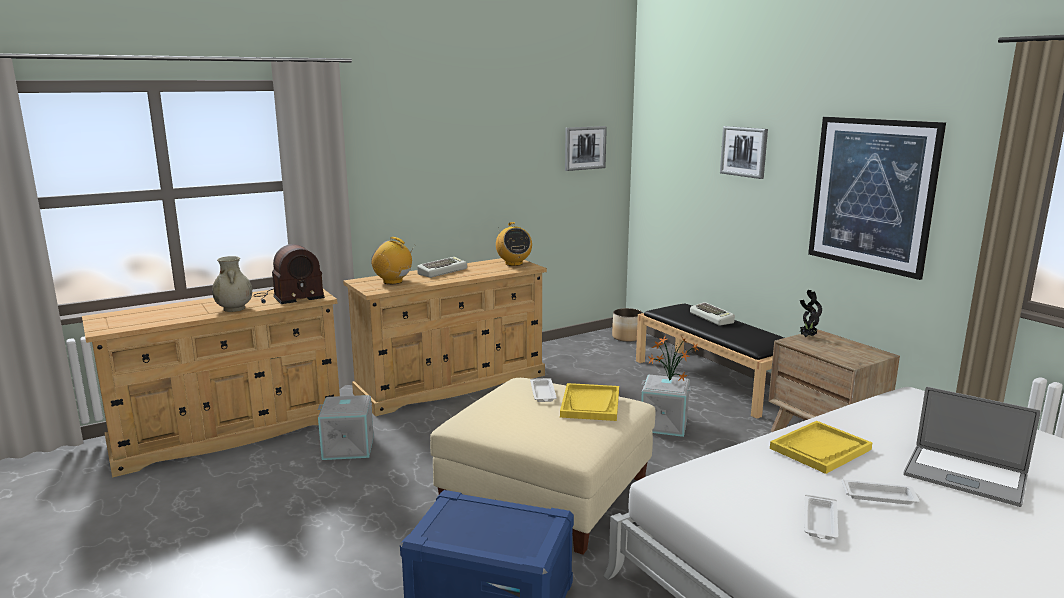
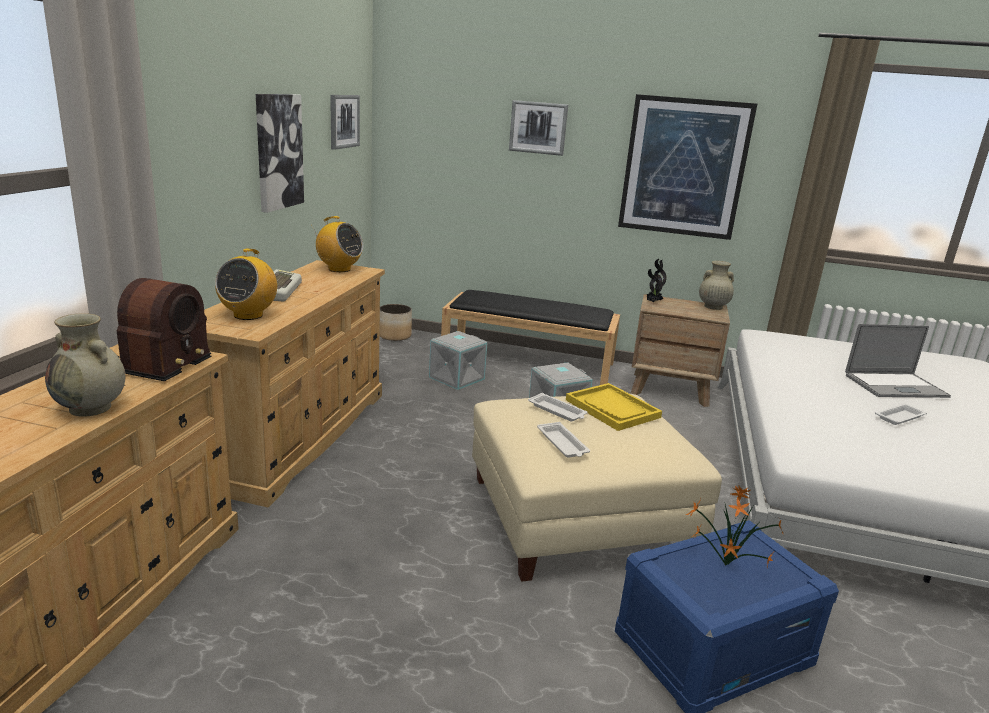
camera: 45 degrees left, 5 degrees up
grey storage box [317,395,374,460] -> grey storage box moved to [429,331,488,390]
radio [371,237,415,284] -> radio turned 60 degrees counterclockwise [215,248,277,320]
potted plant [648,336,698,381] -> potted plant moved to [686,485,783,566]
keyboard [690,302,735,326] -> none
yellow tray [770,421,872,474] -> none
white tray [804,494,838,540] -> white tray moved to [537,422,590,458]
none -> picture [256,94,304,213]
none -> beige vase [699,261,734,310]

